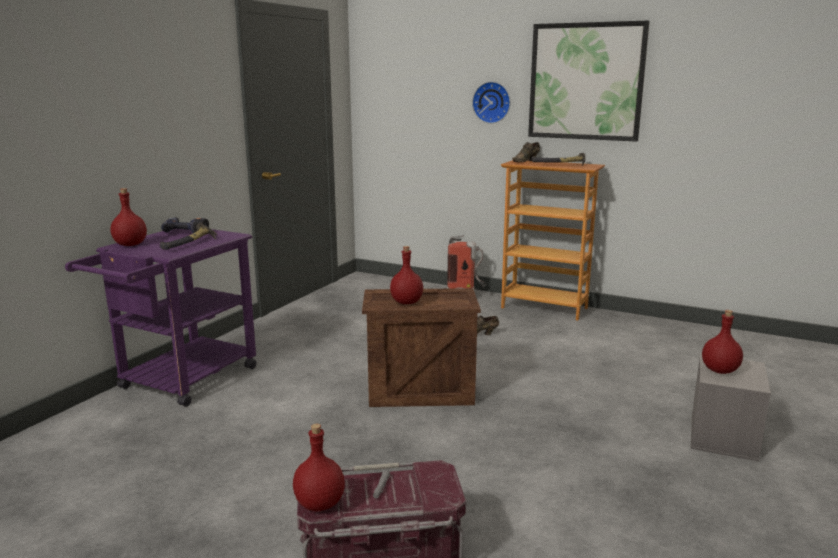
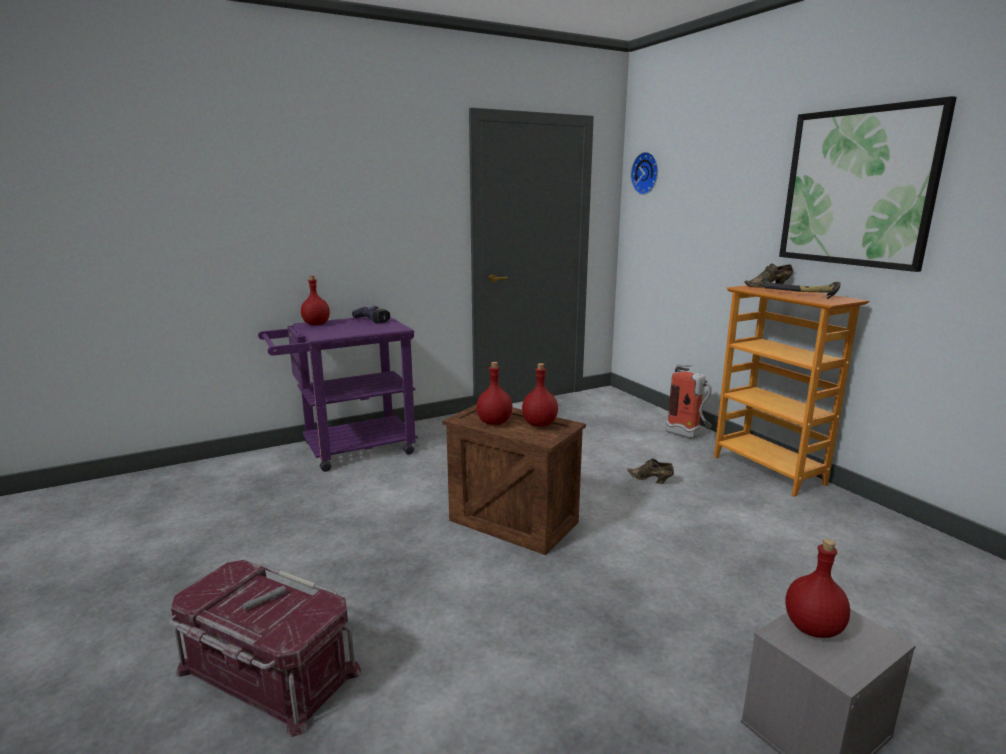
camera: 35 degrees right, 0 degrees up
hammer [160,223,217,250] -> none
red bottle [293,424,345,511] -> red bottle moved to [522,363,558,427]
wall clock [472,81,510,124] -> wall clock moved to [630,152,658,195]

